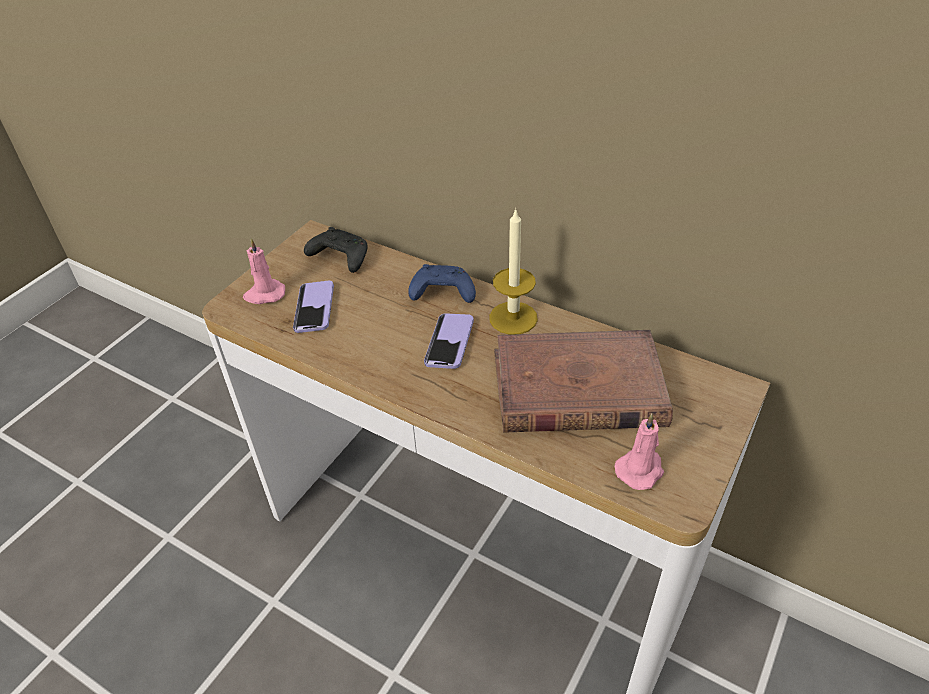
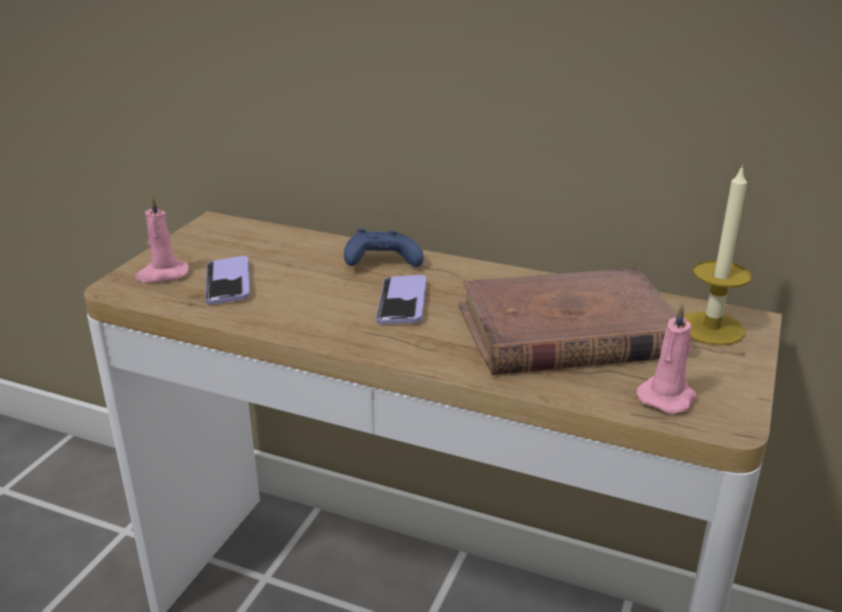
camera: 10 degrees left, 15 degrees down
black game controller [304,227,368,273] -> none
candle [489,208,538,335] -> candle moved to [684,164,752,345]

